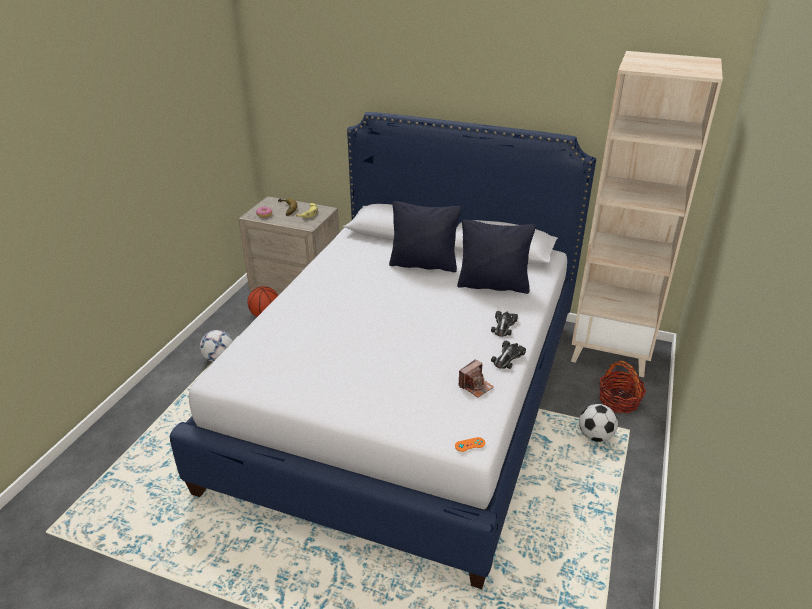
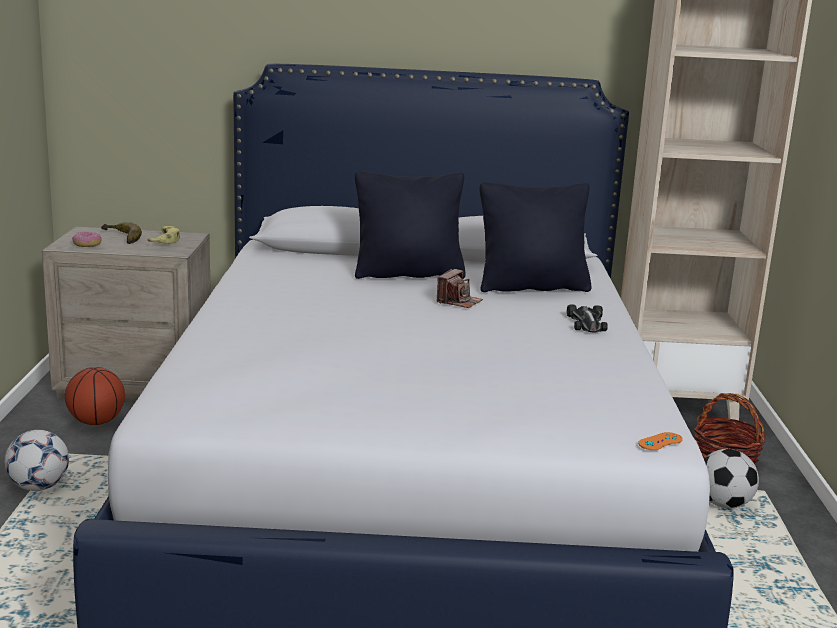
camera: 20 degrees left, 15 degrees down
camera [458,359,494,398] -> camera moved to [436,269,483,308]
toy car [491,341,526,369] -> none

